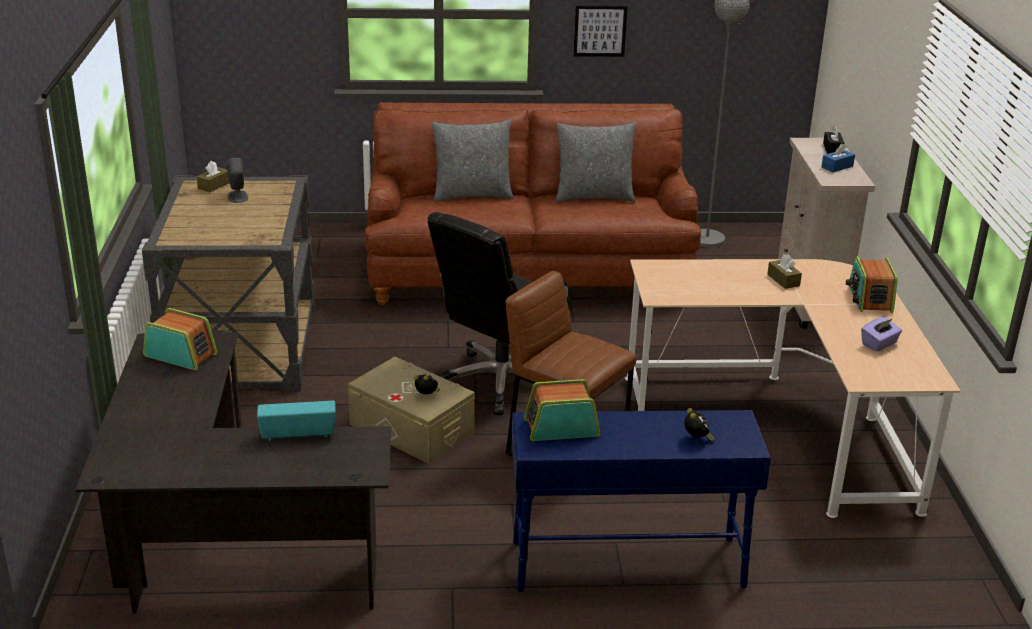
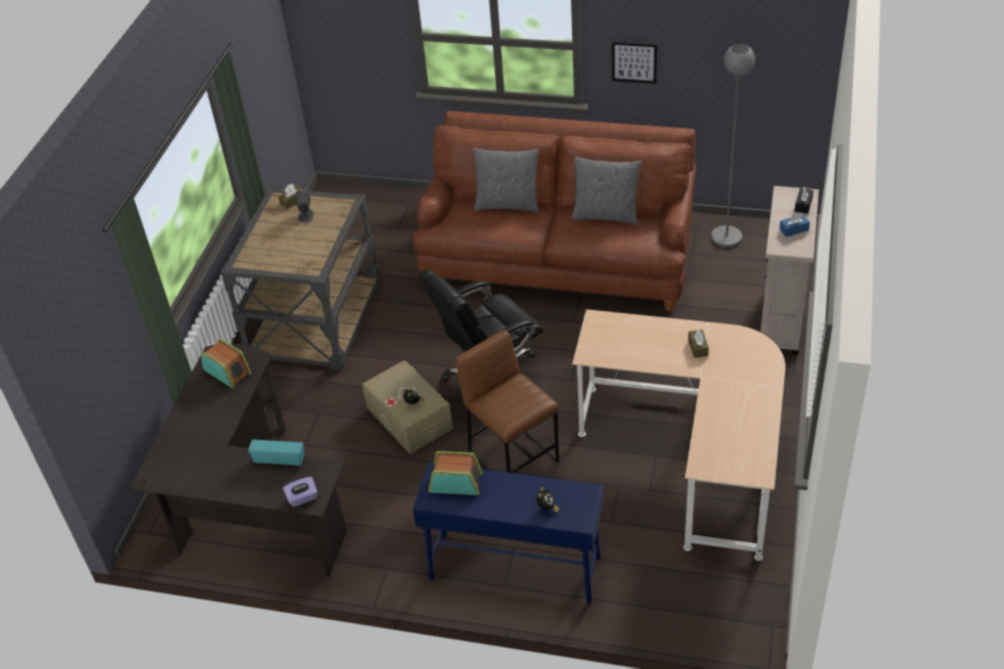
camera: 20 degrees right, 15 degrees up
radio [846,256,898,313] -> none
purple tissue box [861,317,902,351] -> purple tissue box moved to [283,477,318,507]

